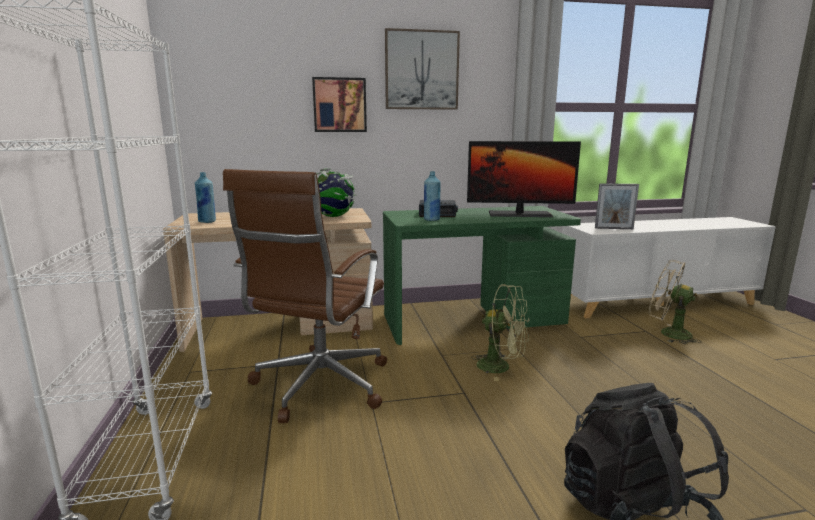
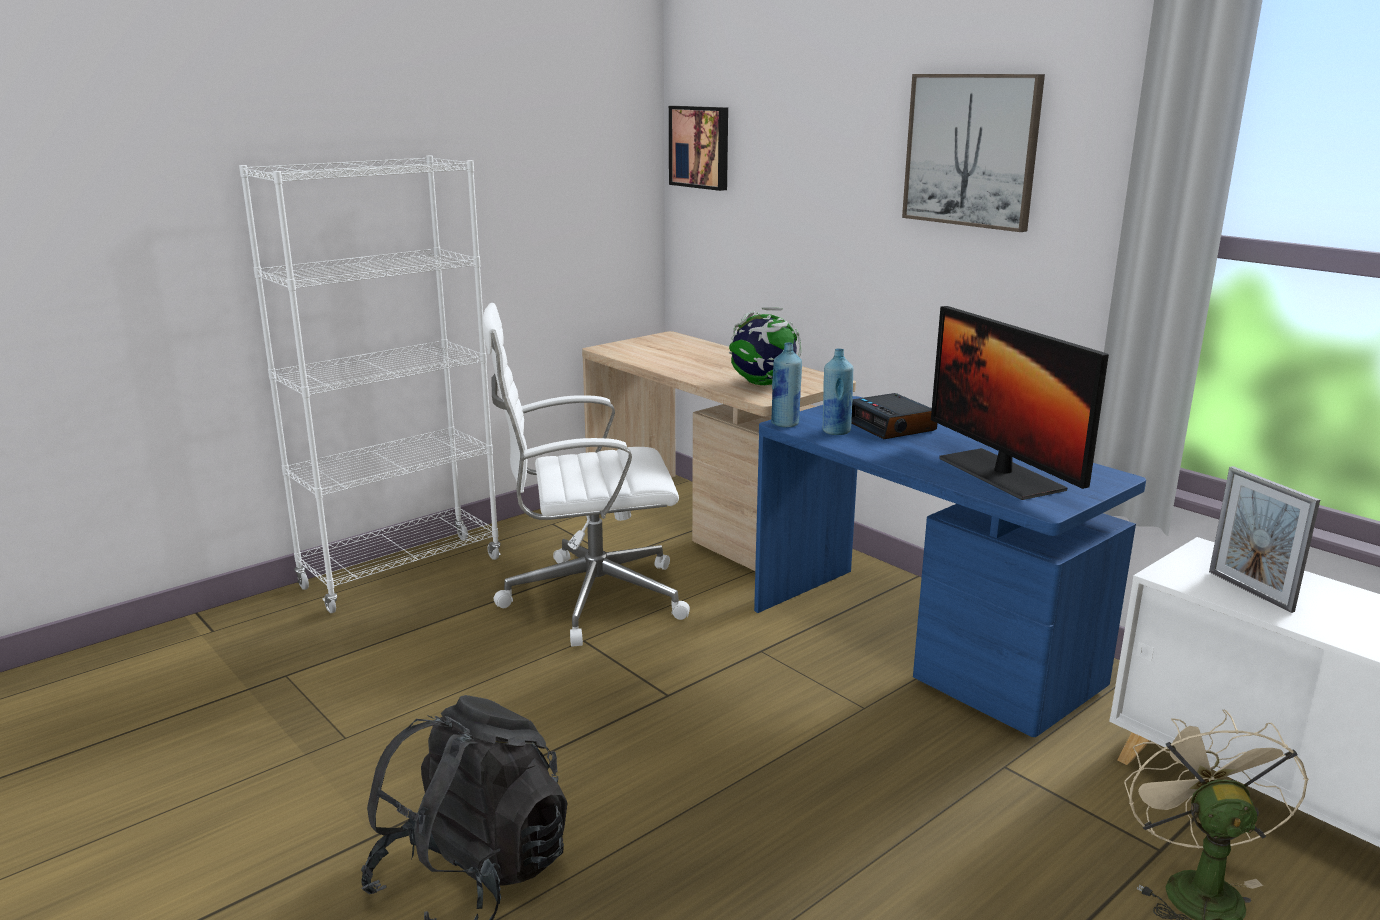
camera: 60 degrees right, 5 degrees up
blue bottle [195,172,216,223] -> blue bottle moved to [771,342,802,428]
brown office chair [223,169,387,423] -> white office chair [482,303,690,647]
picture [312,77,367,132] -> picture moved to [669,106,728,191]
green desk [383,206,581,345] -> blue desk [754,396,1146,737]
green fan [471,284,529,381] -> none

